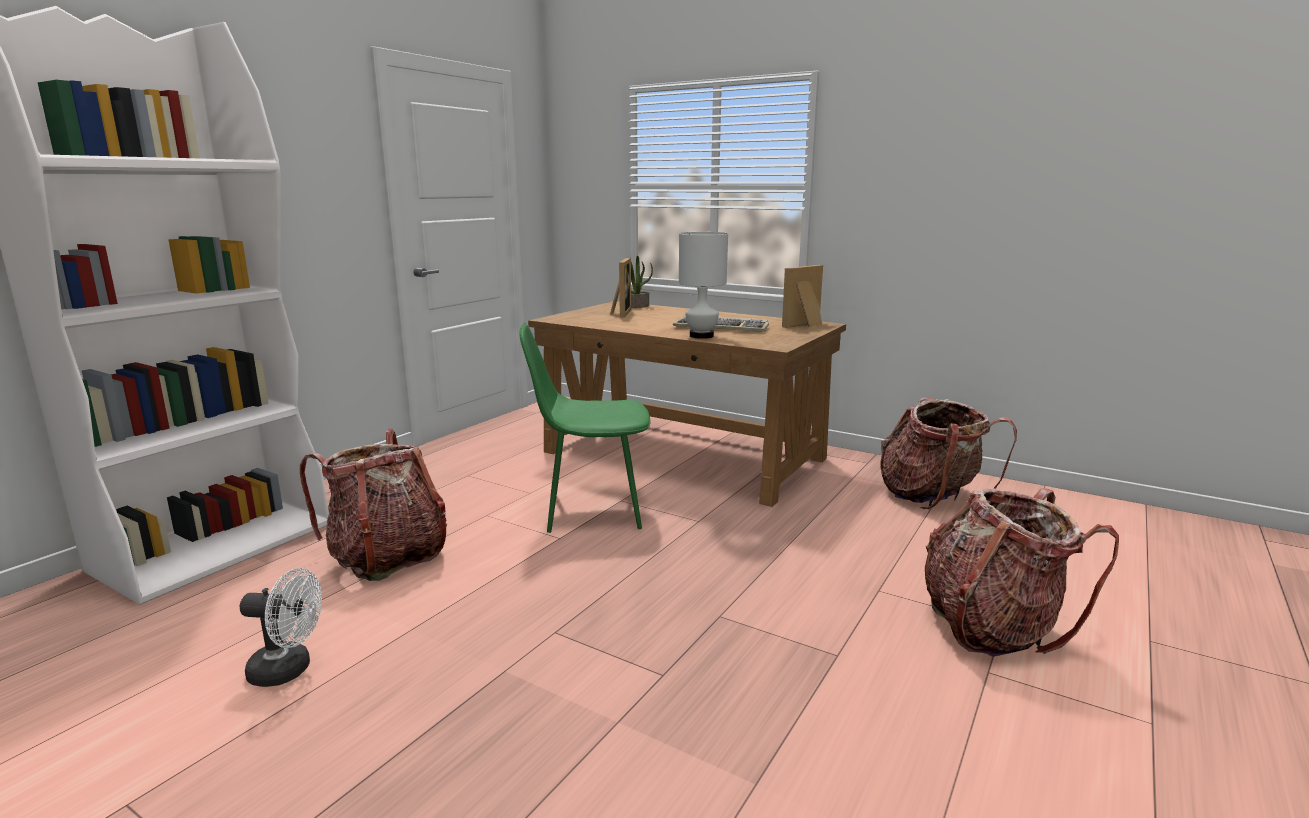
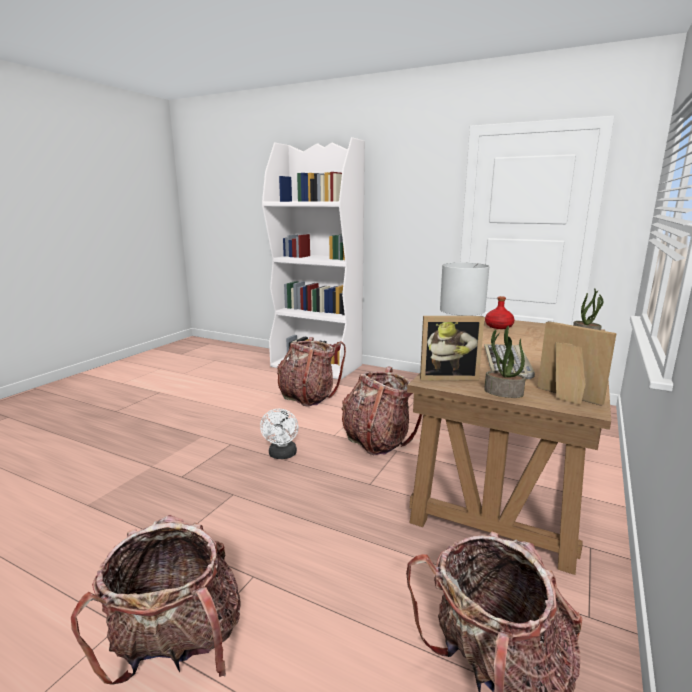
camera: 85 degrees right, 0 degrees up
white fan [240,568,322,687] -> white fan moved to [260,409,299,459]
green chair [519,323,651,533] -> backpack [341,366,422,455]
picture frame [610,258,631,318] -> picture frame moved to [420,316,484,381]
none -> potted plant [484,326,526,398]
none -> red bottle [485,296,515,329]

